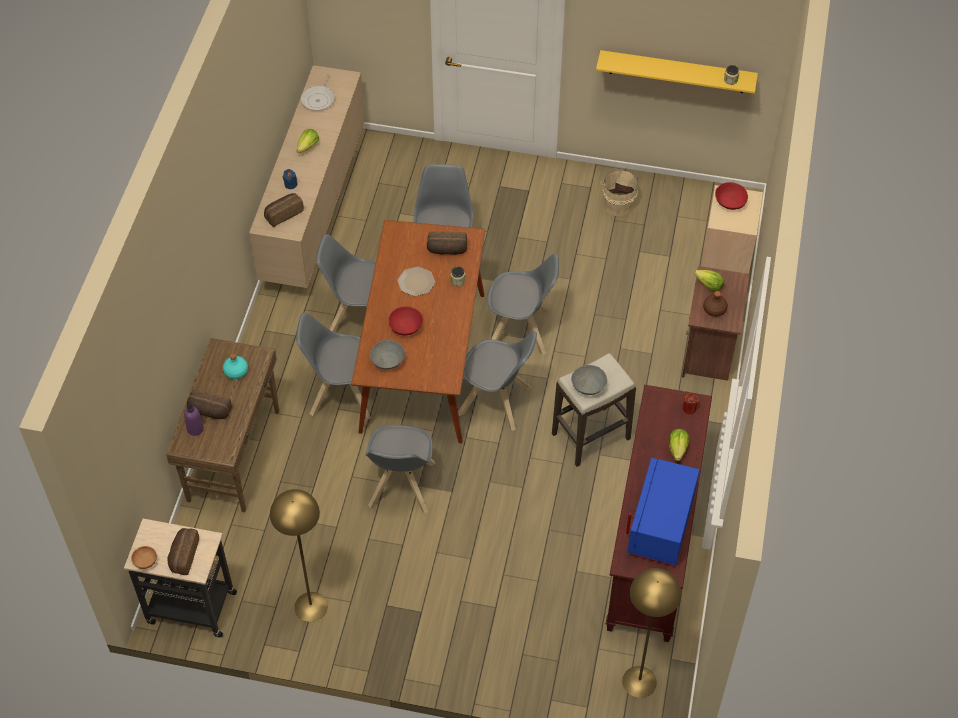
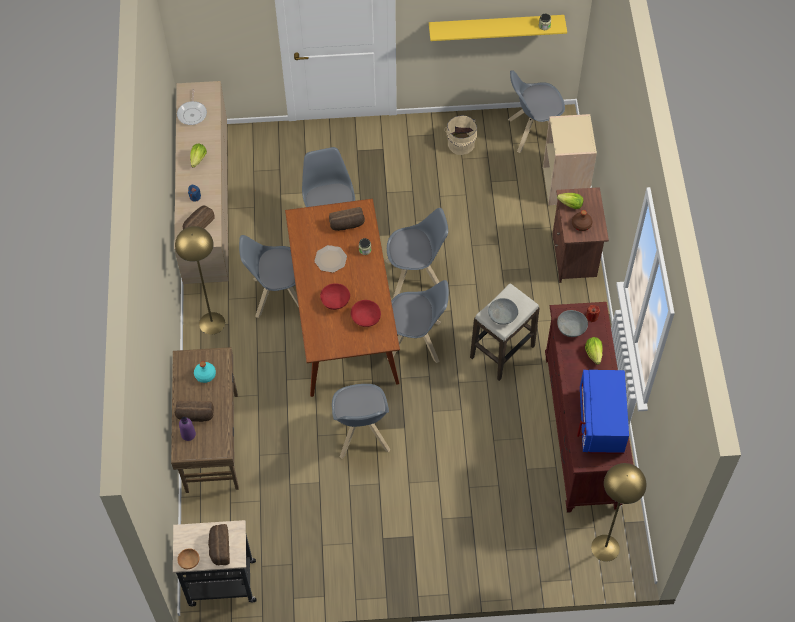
camera: 15 degrees left, 5 degrees up
yellow floor lamp [270,489,328,622] -> yellow floor lamp moved to [175,226,225,335]
grey chair [296,313,371,420] -> grey chair moved to [508,70,565,153]
grey bowl [370,340,405,370] -> grey bowl moved to [557,310,588,337]
red bowl [715,182,748,210] -> red bowl moved to [351,300,381,327]

